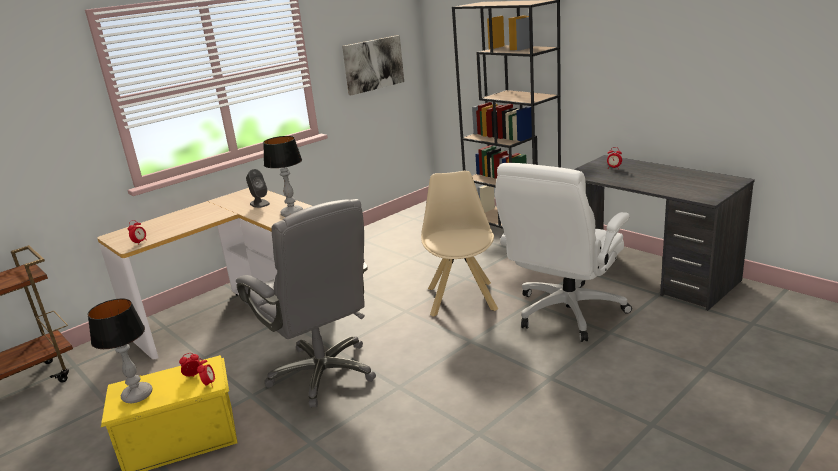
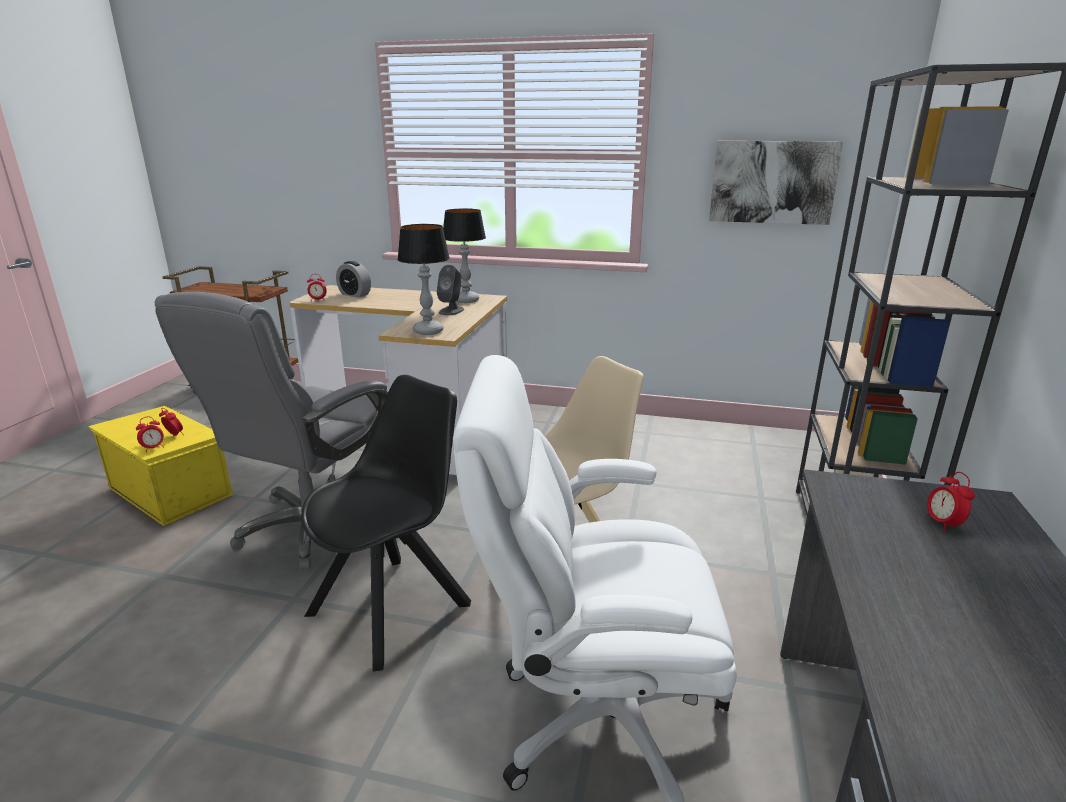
camera: 55 degrees right, 0 degrees up
table lamp [88,298,152,403] -> table lamp moved to [443,208,486,303]
none -> black chair [301,375,471,671]
none -> alarm clock [336,261,371,298]

